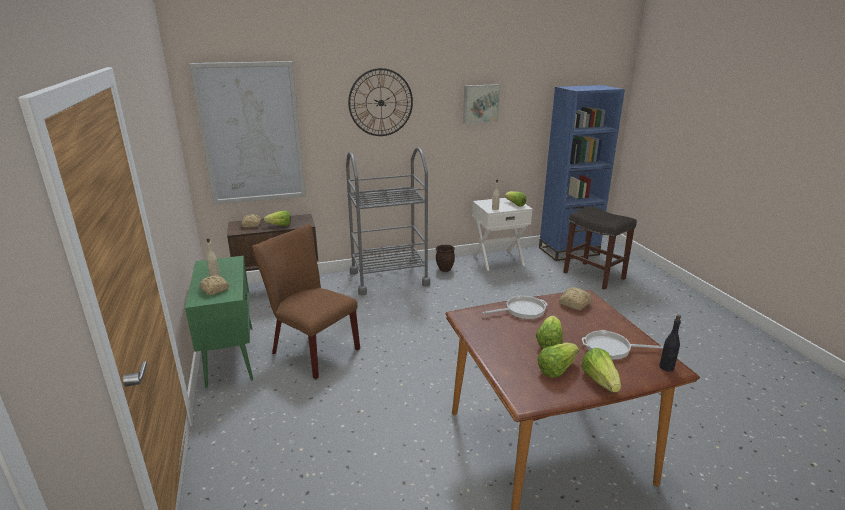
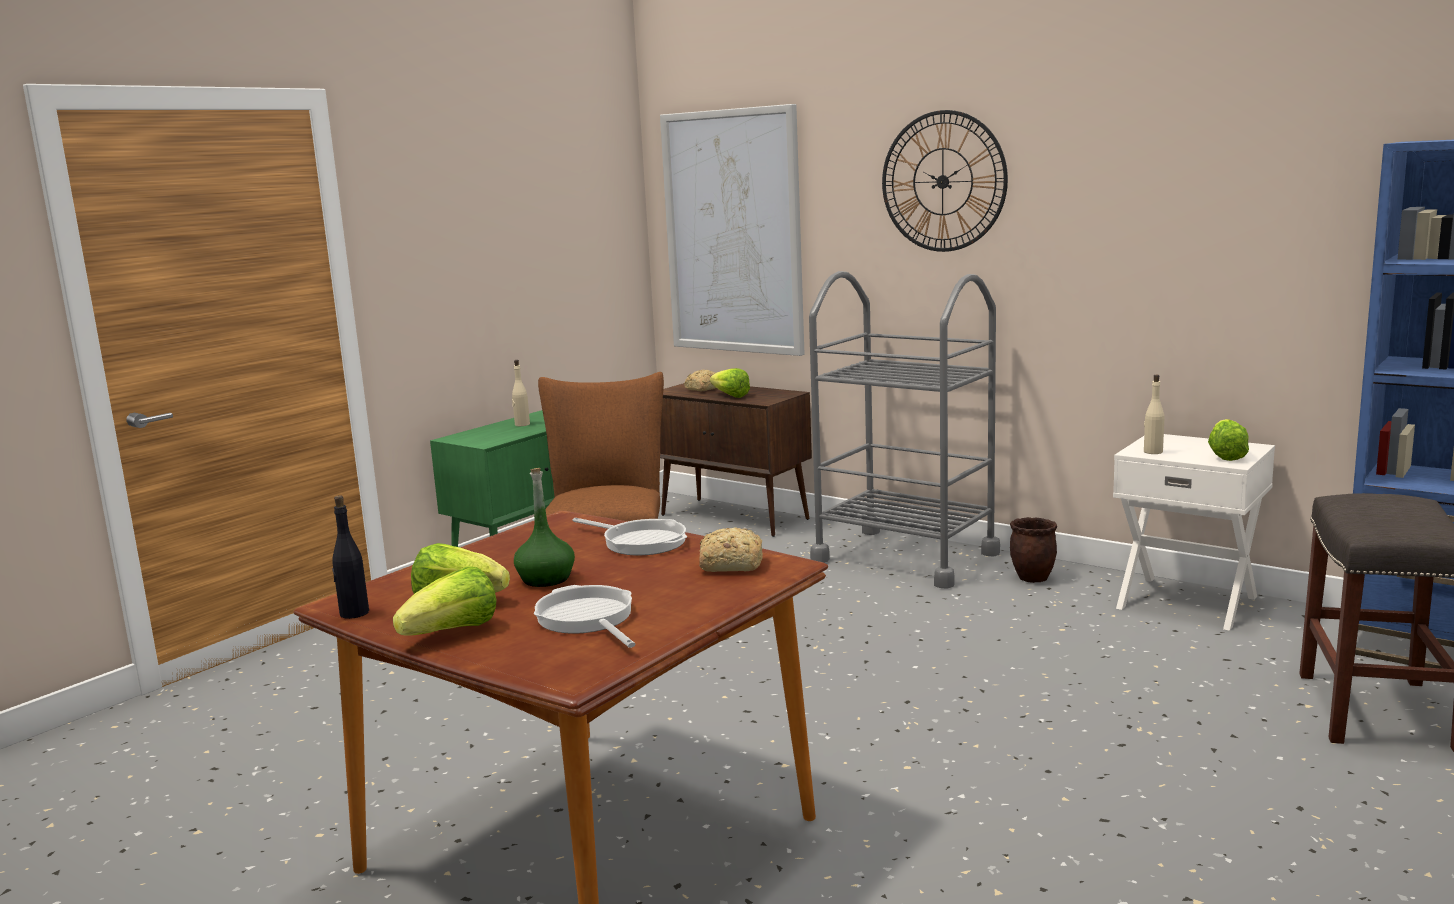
camera: 55 degrees right, 10 degrees down
bread [200,275,229,295] -> none
picture [463,84,500,124] -> none
lettuce [536,316,563,349] -> green bottle [514,468,575,587]
black bottle [659,315,681,372] -> black bottle moved to [332,495,369,619]

